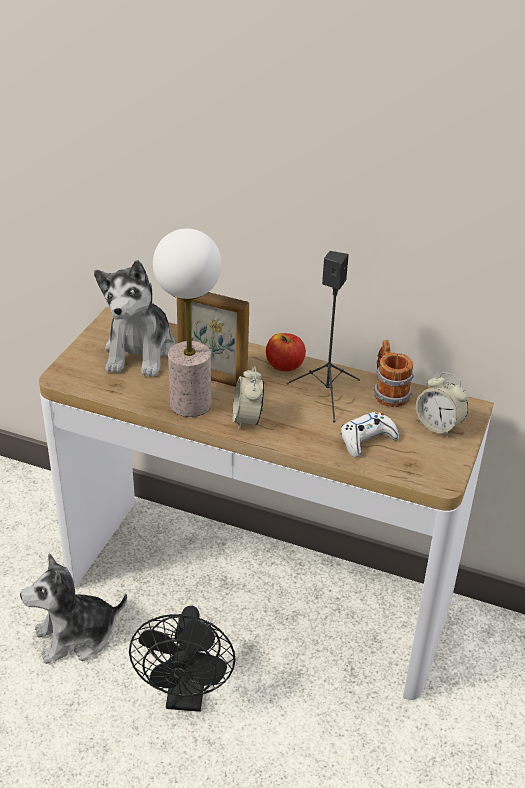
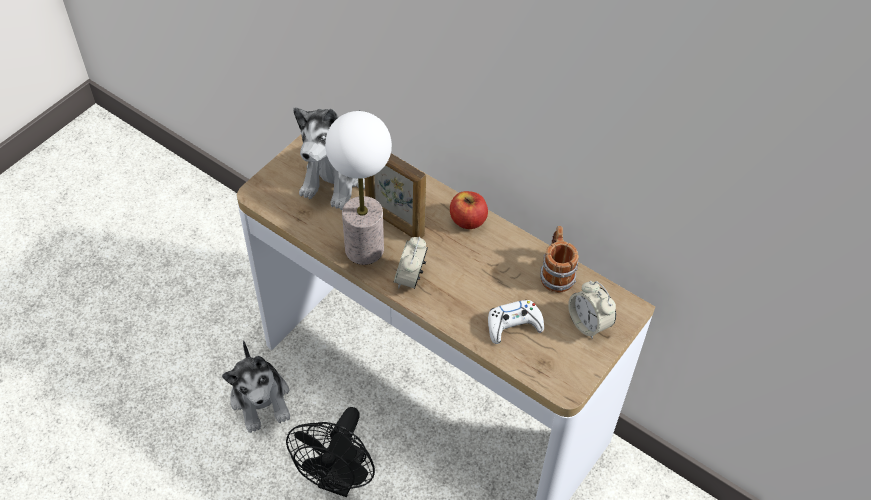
camera: 15 degrees right, 15 degrees up
plush toy [20,553,127,664] -> plush toy turned 105 degrees counterclockwise [222,340,290,433]
black speaker [286,251,360,422] -> none

